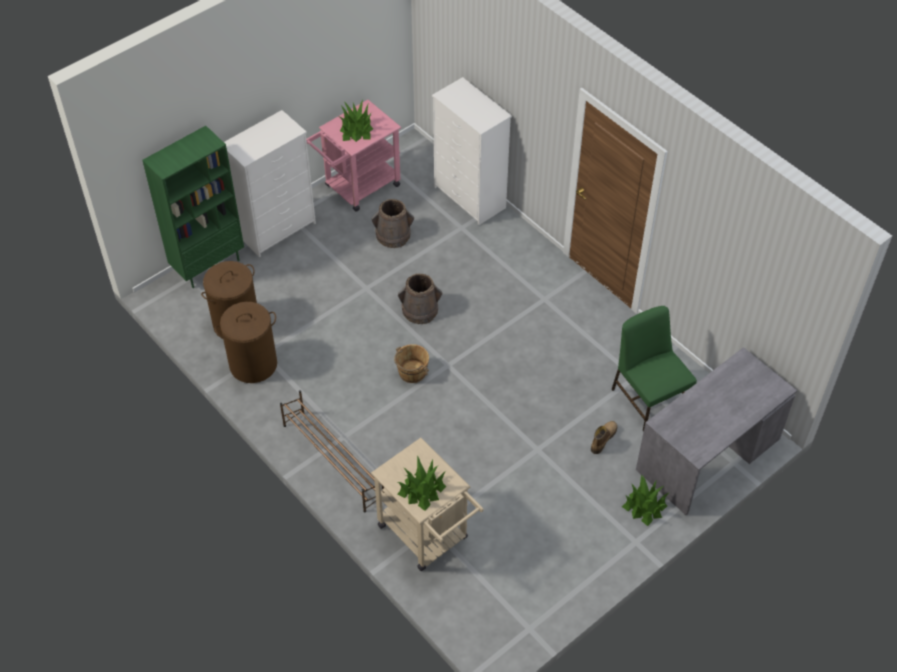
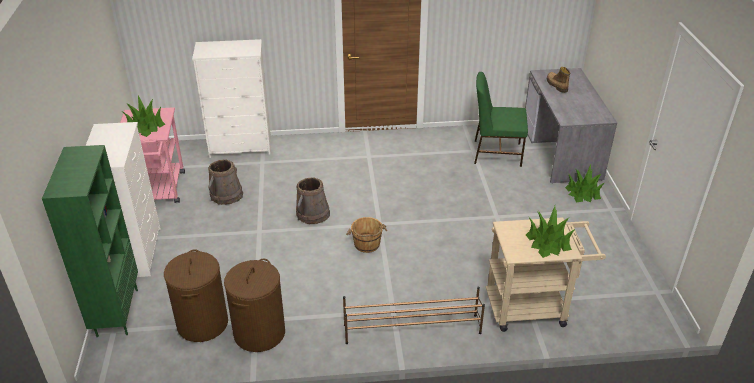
camera: 55 degrees left, 15 degrees down
boot [591,421,617,454] -> boot moved to [547,67,570,93]

